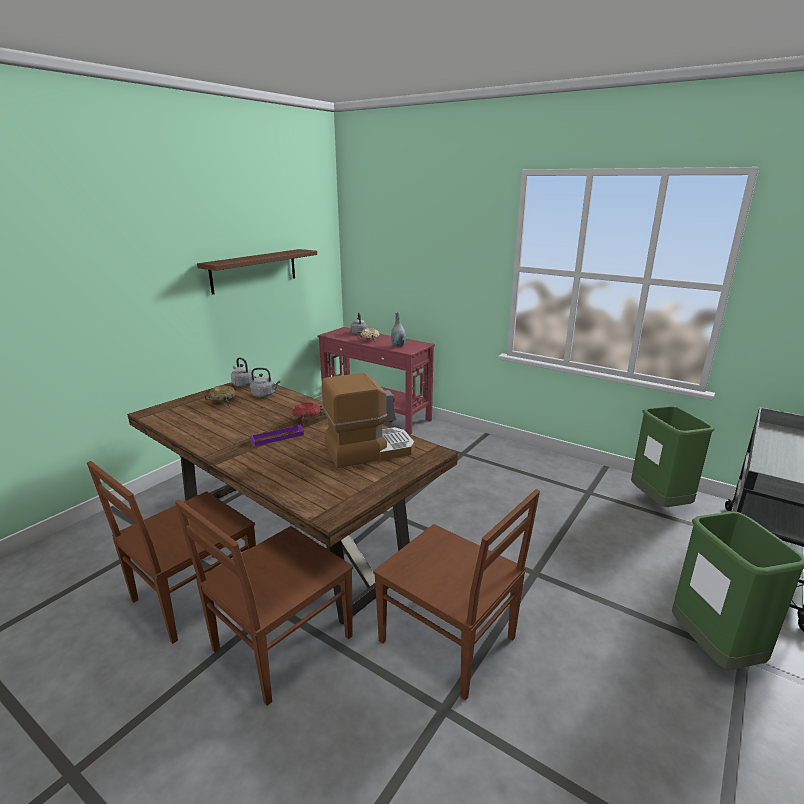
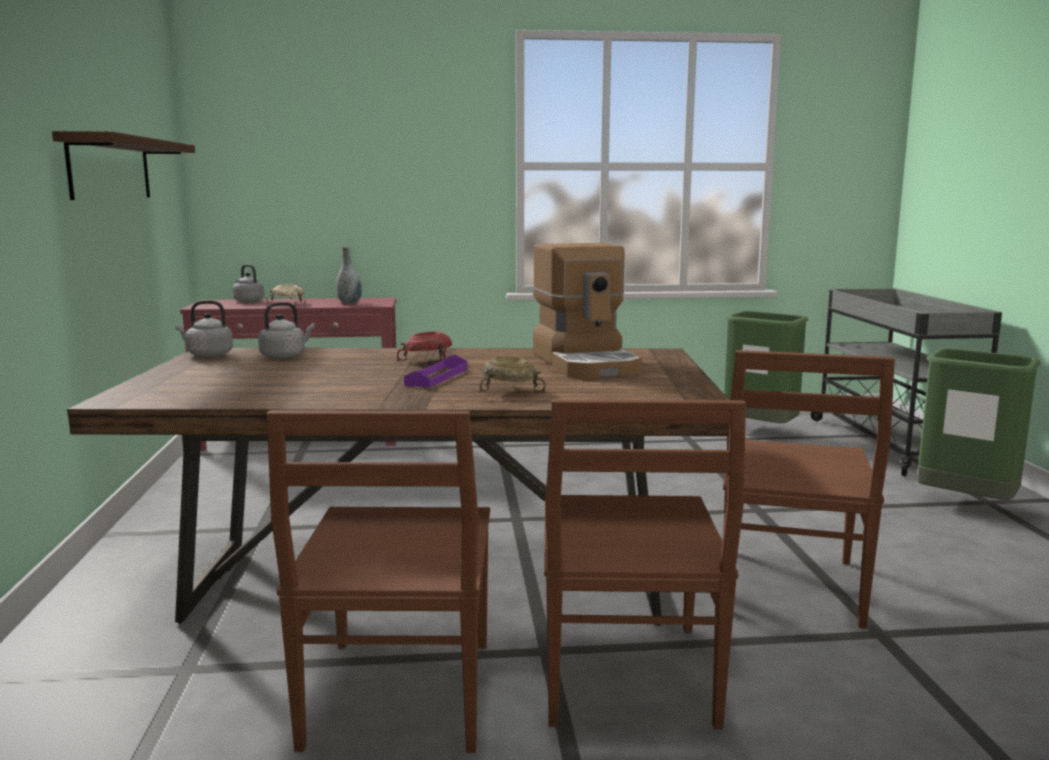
camera: 40 degrees left, 10 degrees down
beige bowl [205,385,236,407] -> beige bowl moved to [478,356,546,393]
coffee machine [322,373,415,468] -> coffee machine turned 135 degrees clockwise [532,243,642,378]
brown chair [373,489,540,700] -> brown chair turned 105 degrees clockwise [723,350,895,629]

